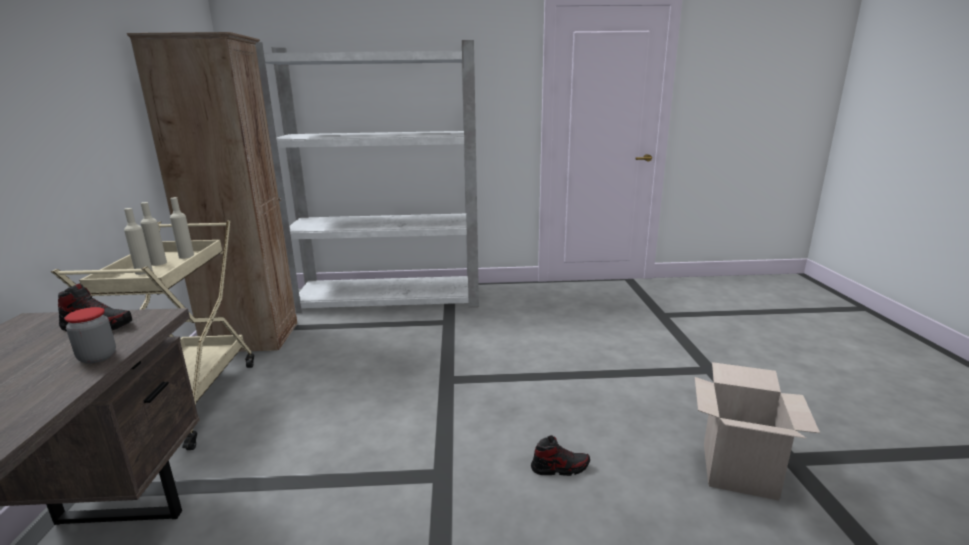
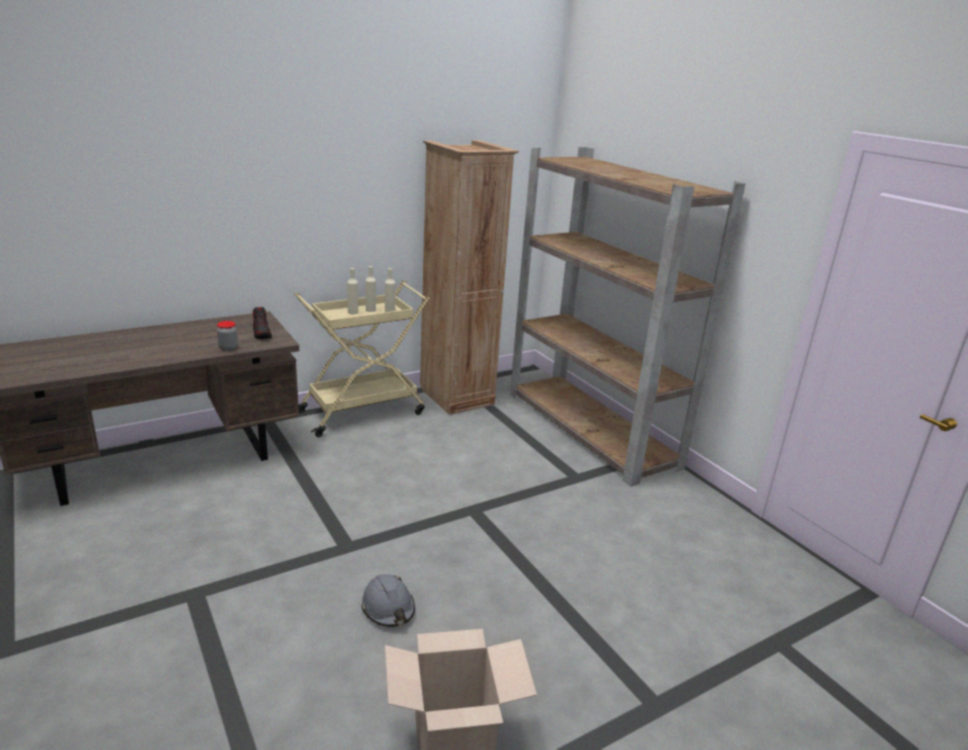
camera: 60 degrees right, 5 degrees up
white bookcase [253,40,479,313] -> brown bookcase [510,147,745,487]
shoe [531,435,590,476] -> grey hard hat [361,574,415,627]

